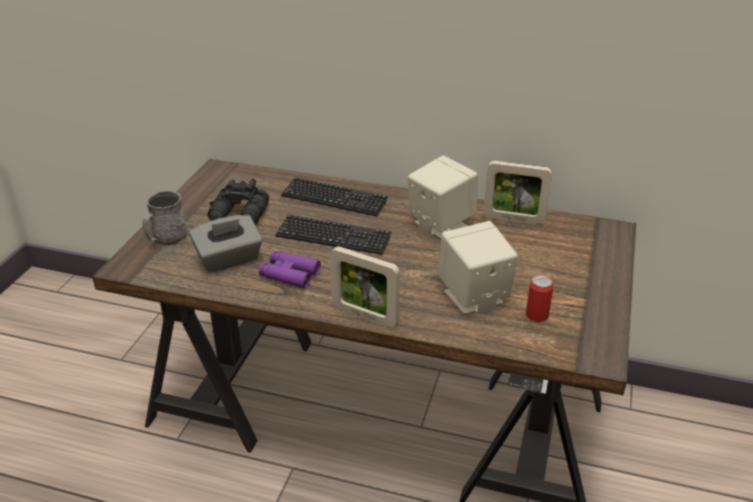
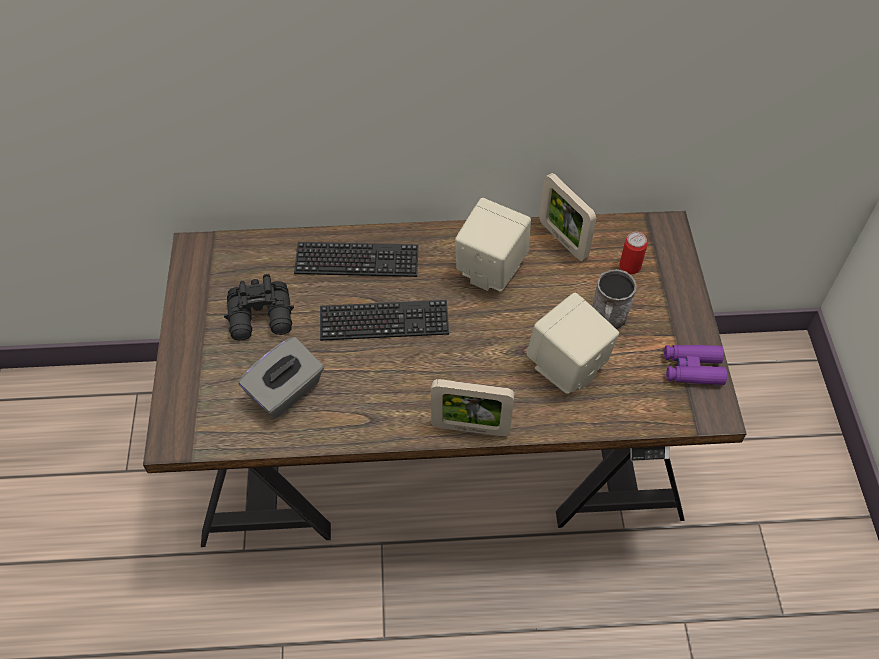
camera: 20 degrees left, 20 degrees up
grey mug [143,191,187,246] -> grey mug moved to [592,269,637,330]
purple binoculars [259,251,321,289] -> purple binoculars moved to [664,345,727,385]
picture frame [483,161,552,225] -> picture frame turned 60 degrees clockwise [539,173,596,261]
can [526,275,553,322] -> can moved to [619,232,648,274]

